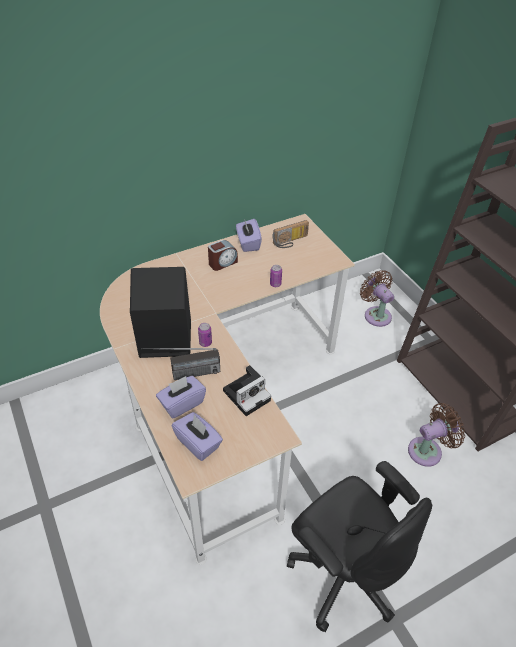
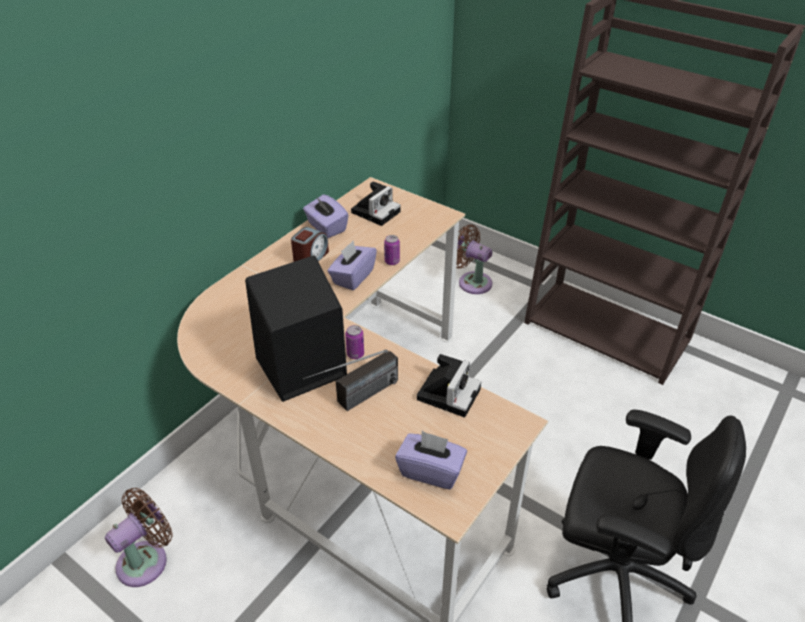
camera: 25 degrees left, 5 degrees down
purple tissue box [156,376,206,419] -> purple tissue box moved to [328,241,377,290]
radio [272,220,309,248] -> camera [351,181,401,226]
brown fan [408,403,465,467] -> brown fan moved to [105,488,173,587]

